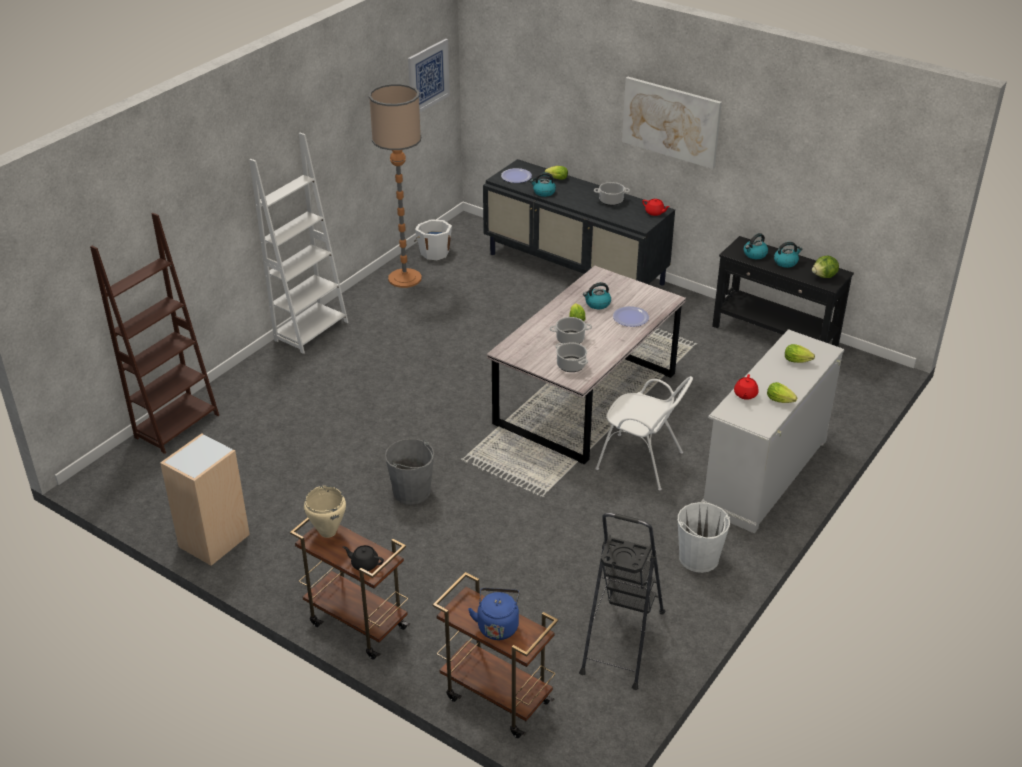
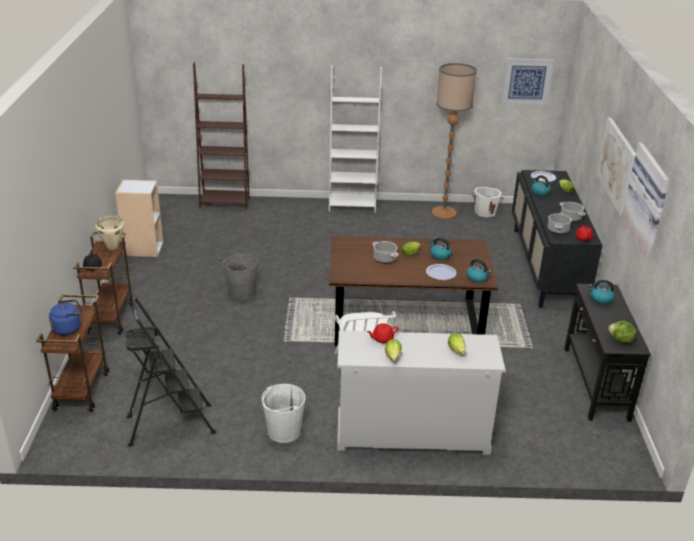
camera: 55 degrees right, 5 degrees down
grey dining table [487,266,686,464] -> brown dining table [329,236,498,346]
cooking pot [556,342,588,372] -> cooking pot moved to [548,213,572,234]
kettle [774,242,802,268] -> kettle moved to [467,259,491,283]
none -> picture [622,142,670,260]

